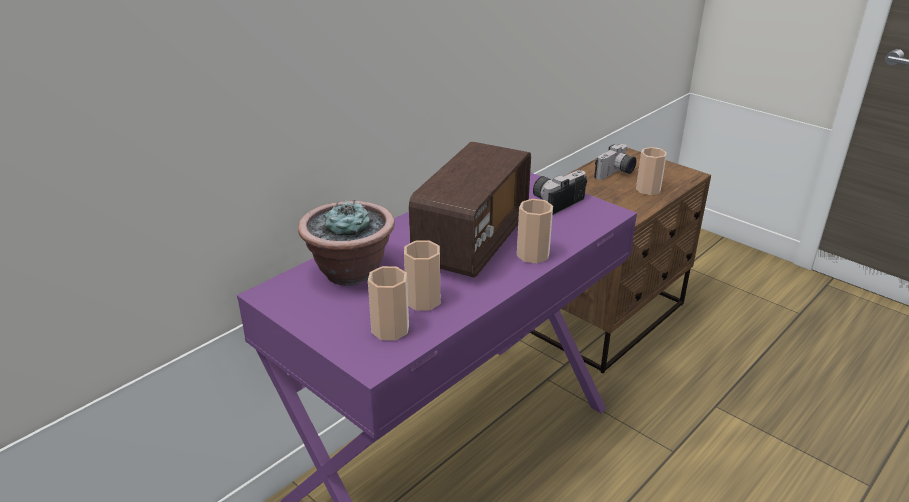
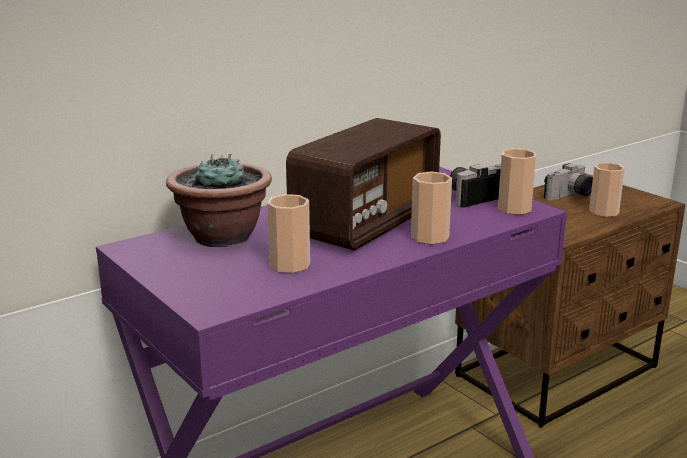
camera: 10 degrees right, 10 degrees down
cup [368,266,409,340] -> cup moved to [498,148,536,215]

